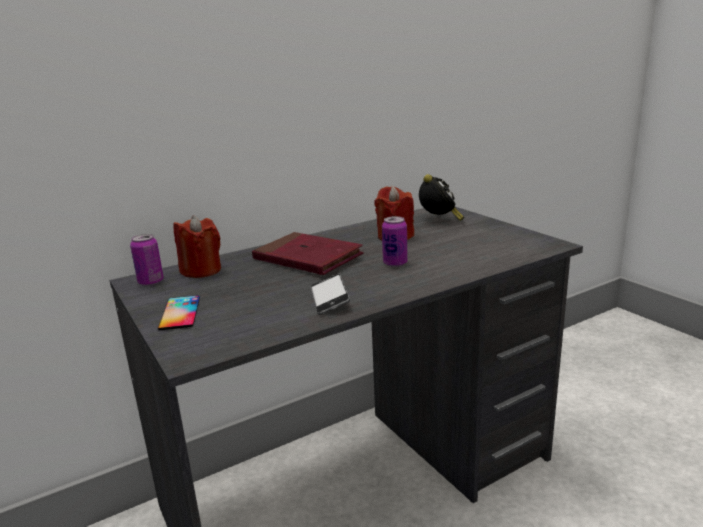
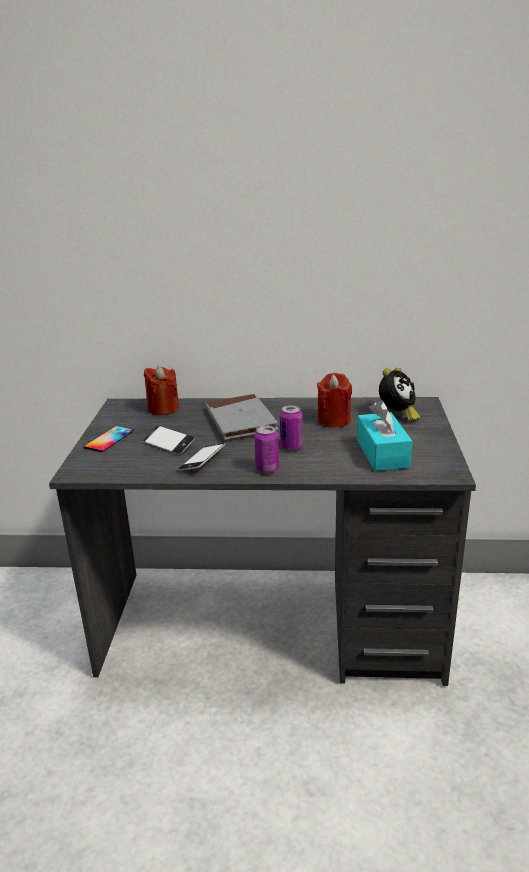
camera: 35 degrees right, 5 degrees up
can [130,234,164,286] -> can moved to [254,425,279,474]
red book [252,232,364,275] -> grey book [206,394,278,440]
none -> phone [143,425,195,455]
none -> turquoise tissue box [357,400,412,471]

